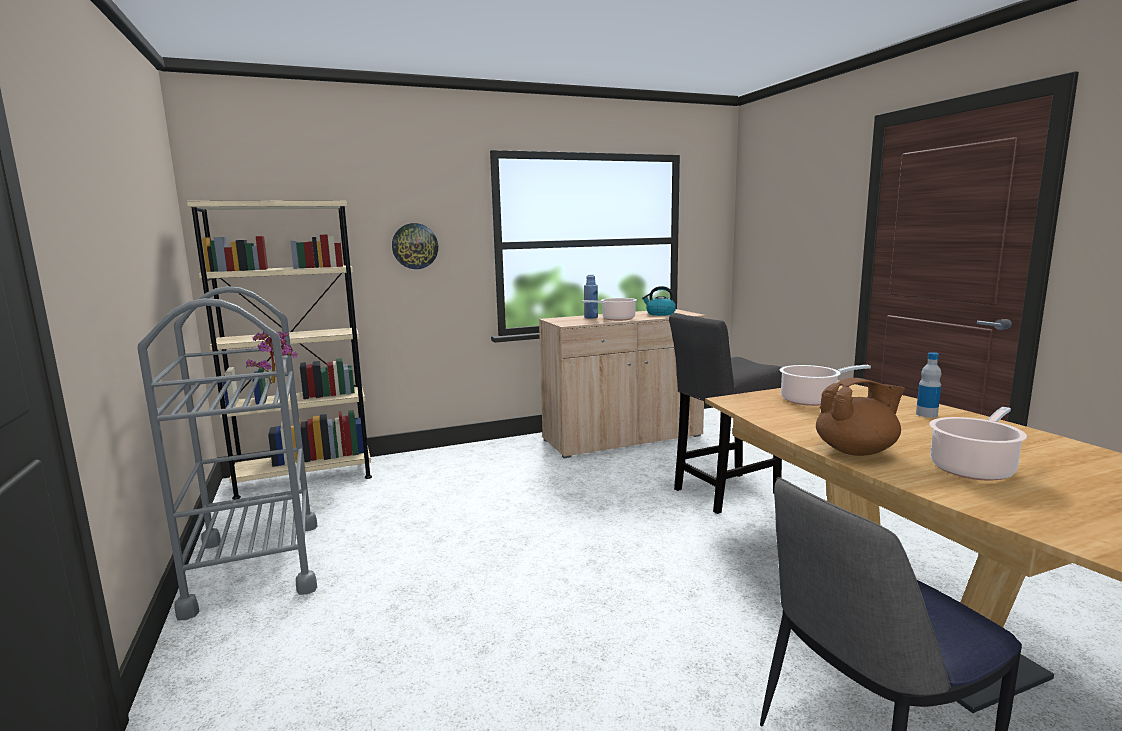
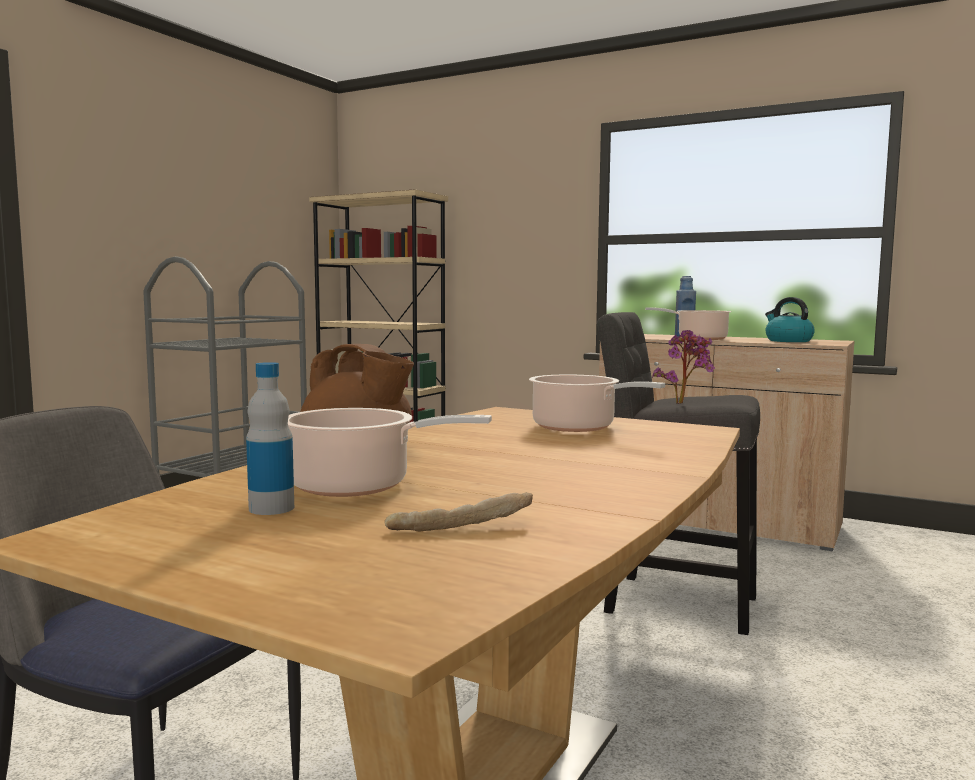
camera: 50 degrees right, 5 degrees down
potted plant [246,331,298,384] -> potted plant moved to [652,330,715,404]
wall clock [392,223,438,269] -> none
bottle [916,352,941,418] -> bottle moved to [246,362,294,515]
none -> bread [385,492,533,531]

